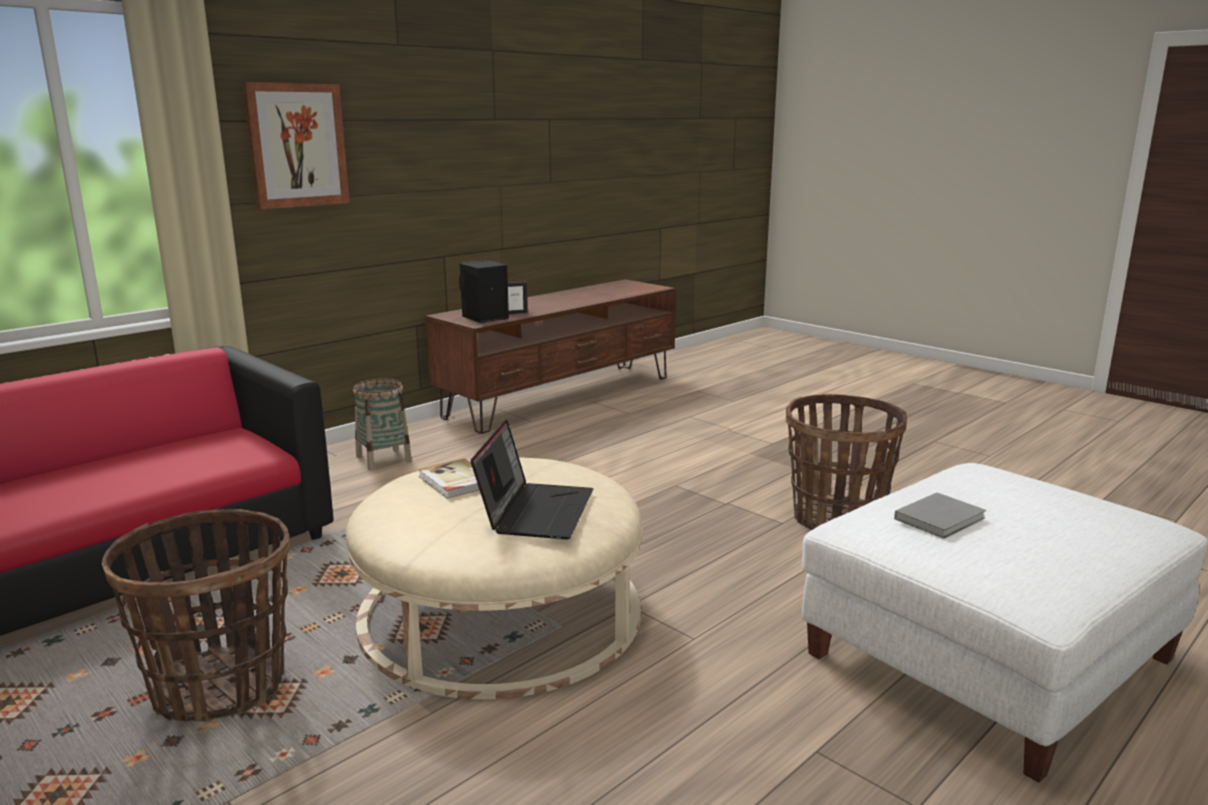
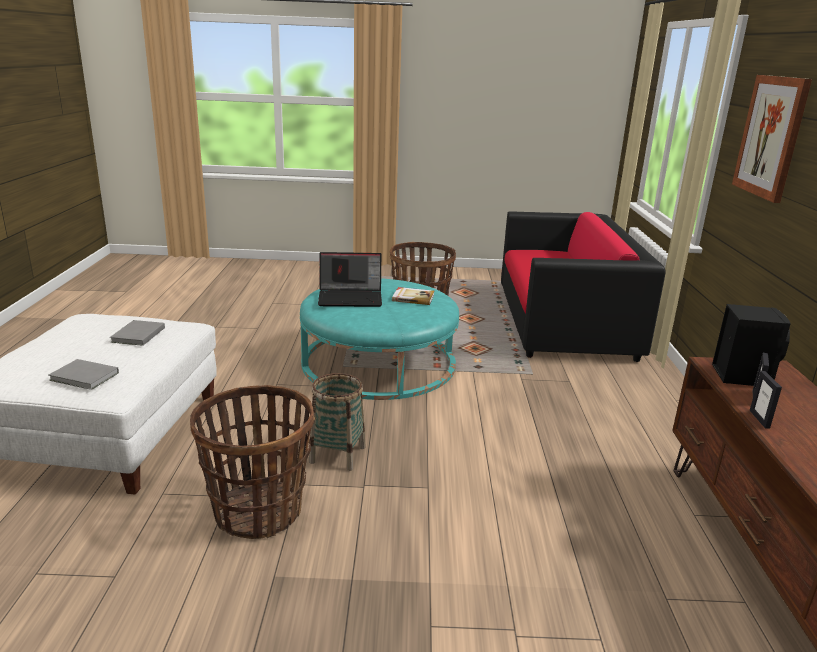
camera: 135 degrees right, 5 degrees up
beige ottoman [346,457,642,699] -> turquoise ottoman [300,278,459,400]
basket [353,378,412,470] -> basket moved to [309,373,366,471]
laptop [471,419,593,539] -> laptop turned 60 degrees counterclockwise [318,252,382,307]
none -> grey book [48,359,119,390]
none -> picture frame [750,371,782,429]

